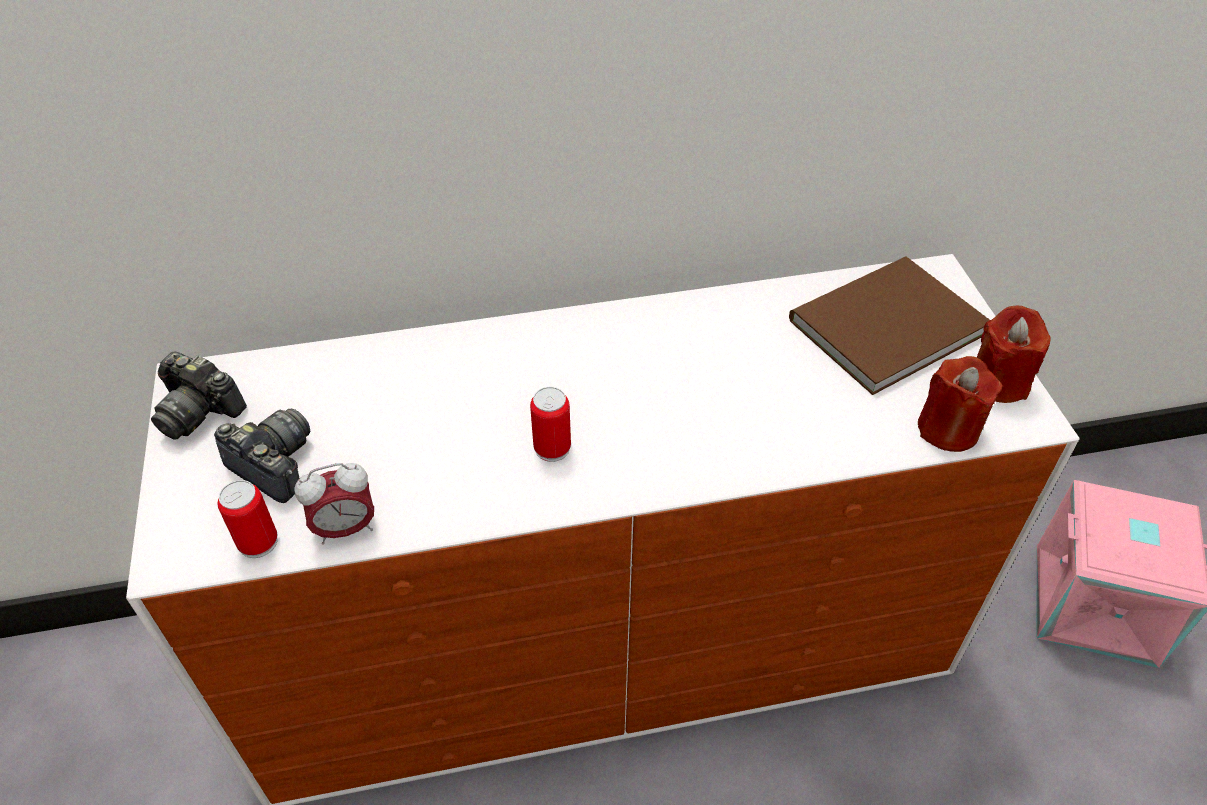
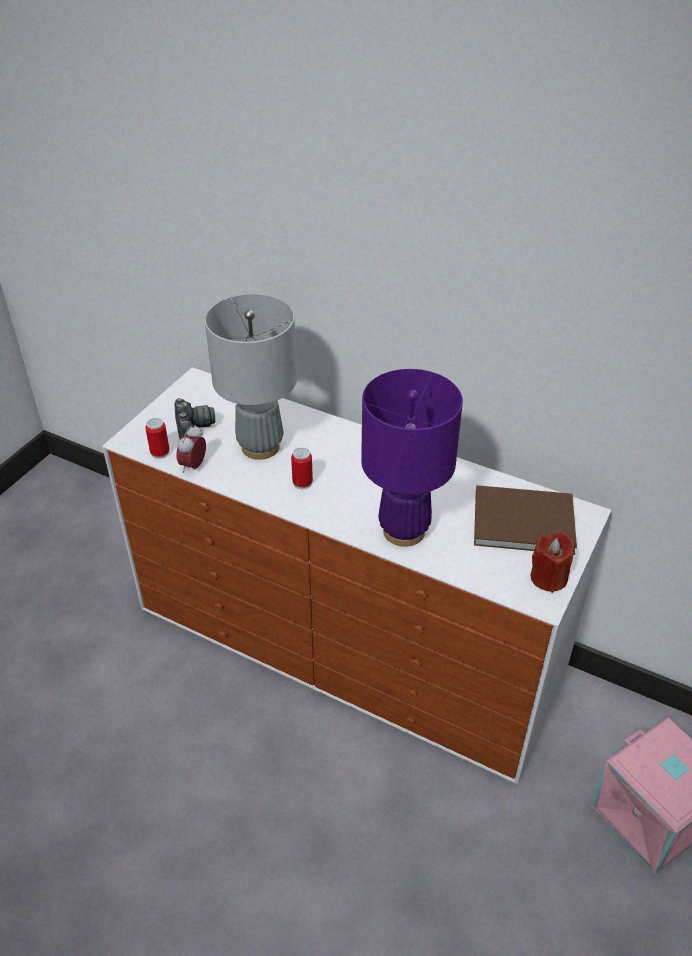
camera: 40 degrees right, 5 degrees down
camera [151,351,247,440] -> none
alarm clock [295,463,374,545] -> alarm clock turned 90 degrees clockwise [176,425,206,473]
red candle [918,356,1002,452] -> none
none -> grey table lamp [205,294,297,460]
none -> purple table lamp [361,369,463,547]

